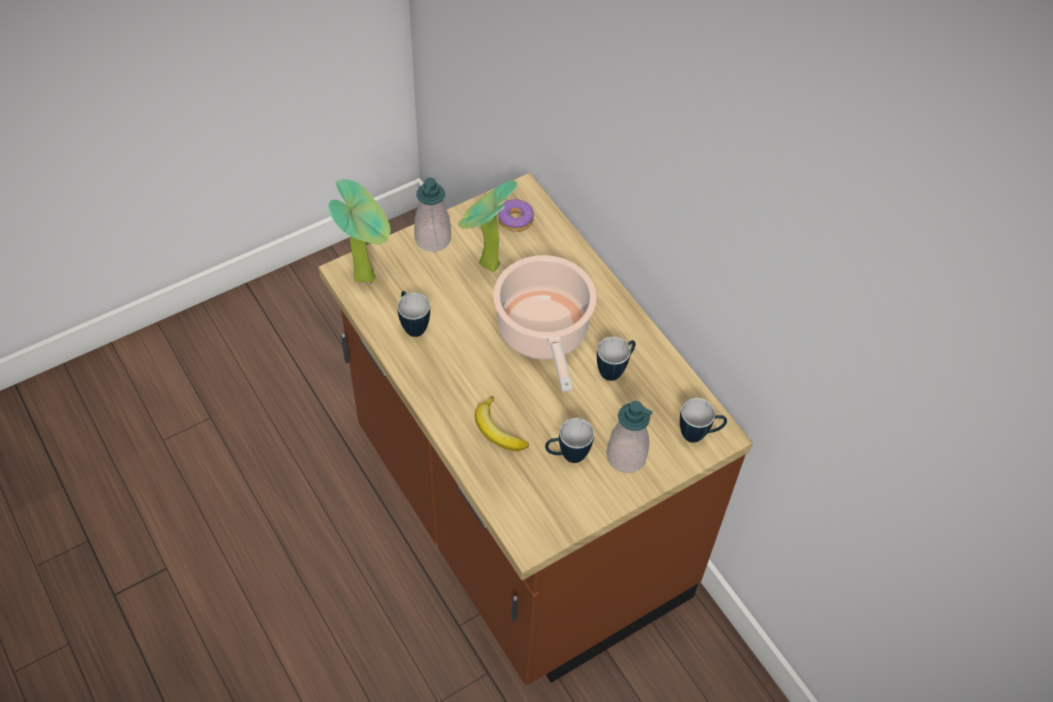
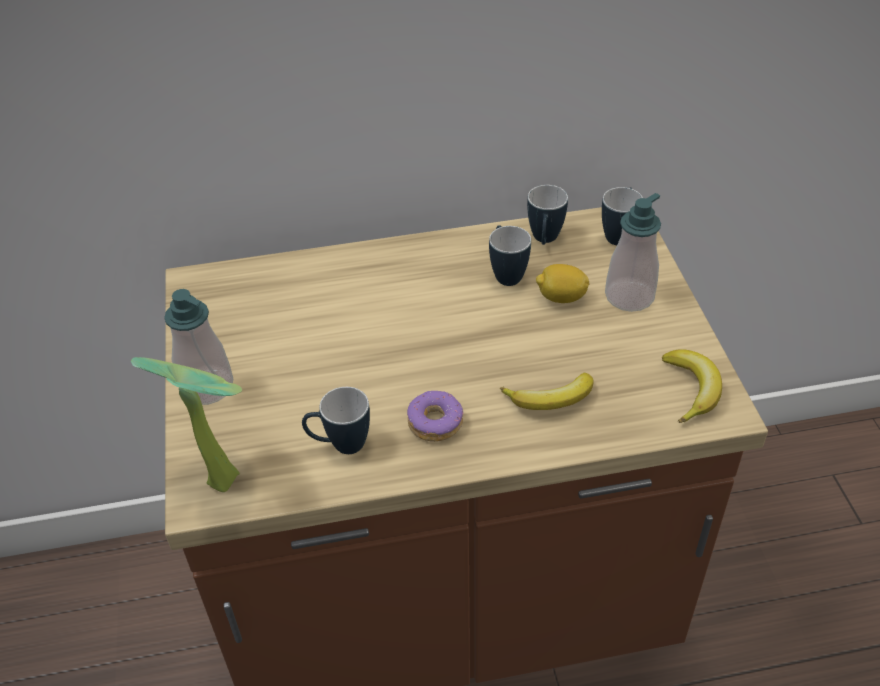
camera: 65 degrees left, 10 degrees down
potted plant [458,181,518,272] -> none
cooking pot [493,255,597,392] -> none
donut [498,199,534,232] -> donut moved to [407,391,464,442]
mug [545,418,594,463] -> mug moved to [527,185,568,245]
none -> lemon [536,264,590,303]
none -> banana [662,349,722,423]

